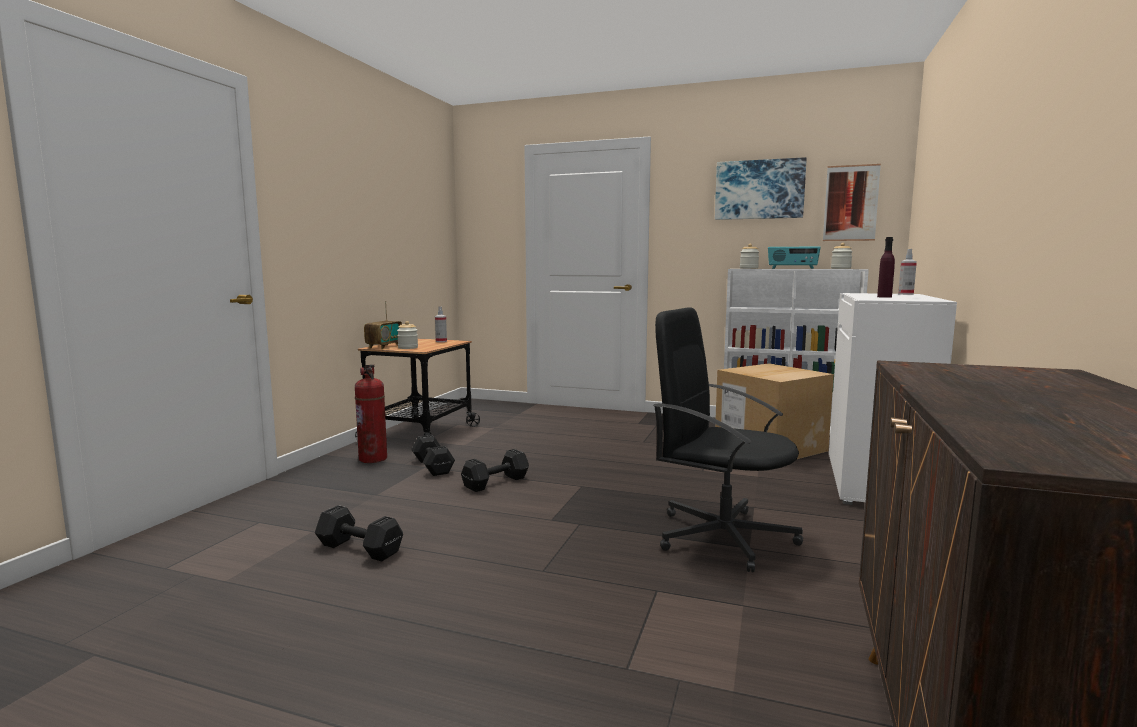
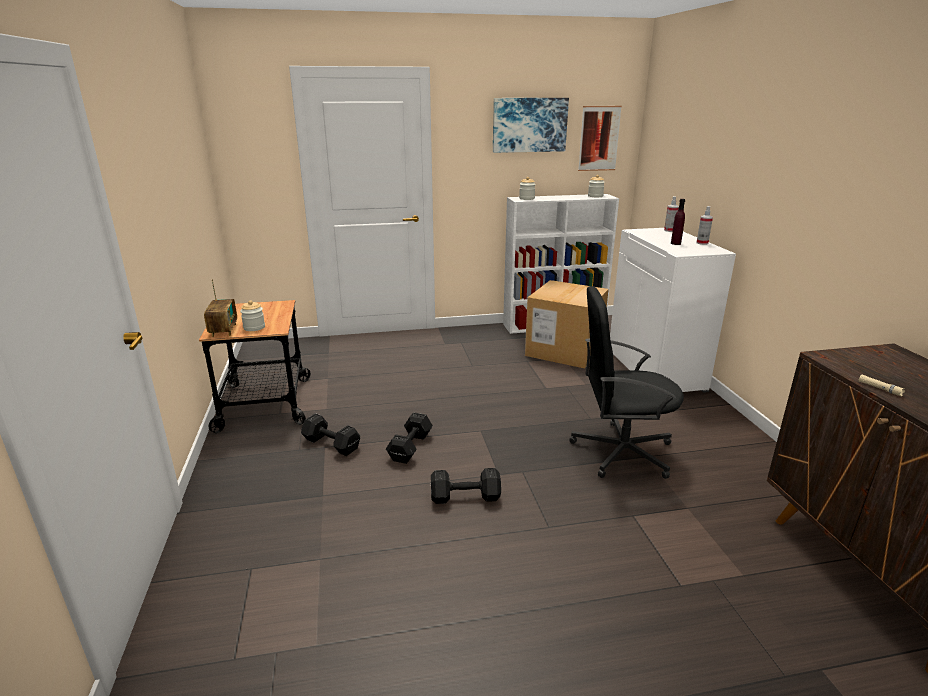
camera: 30 degrees left, 15 degrees up
black dumbbell [315,505,403,561] -> black dumbbell moved to [431,468,501,504]
fire extinguisher [355,365,387,463] -> none
spray bottle [435,306,447,342] -> spray bottle moved to [696,206,713,245]
radio [768,246,821,269] -> none
none -> beige flashlight [859,375,905,396]

